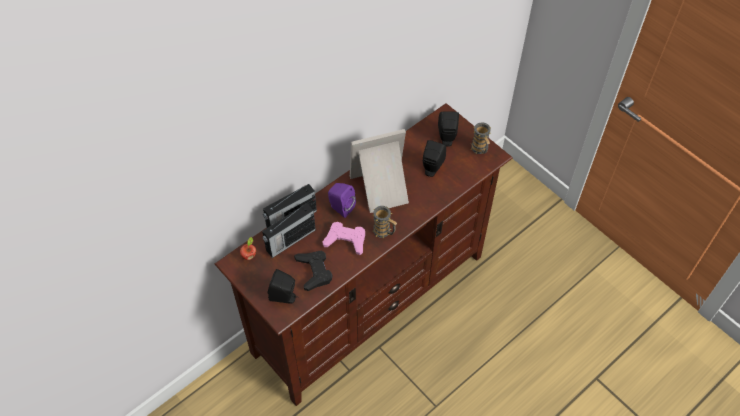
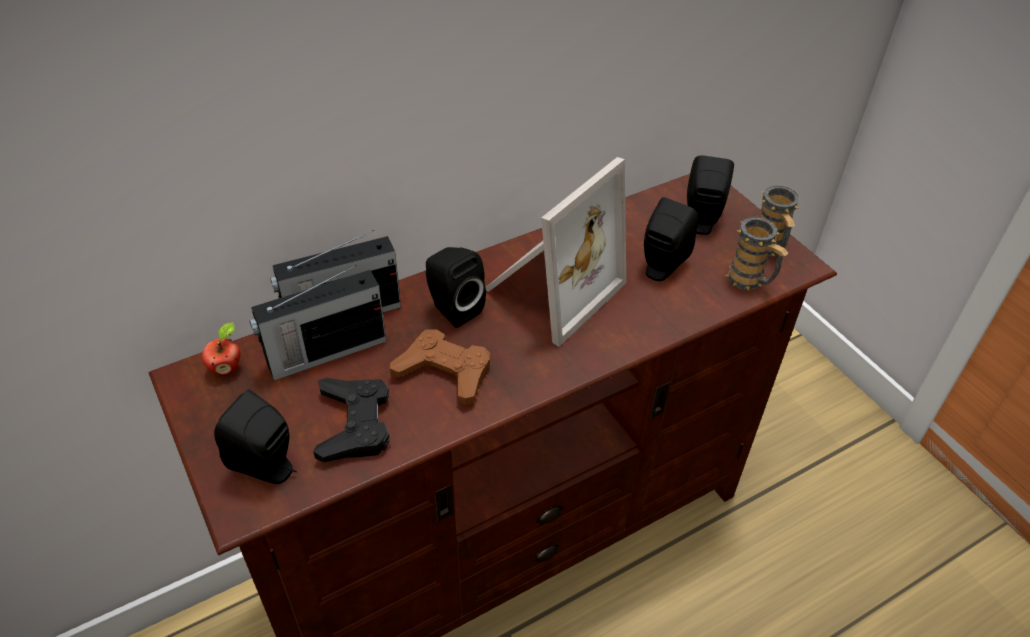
camera: 10 degrees right, 10 degrees down
pink game controller [322,222,365,255] -> brown game controller [390,329,490,405]
purple speaker [328,183,356,218] -> black speaker [426,247,486,328]
picture frame [350,129,409,213] -> picture frame turned 135 degrees clockwise [485,157,626,347]
mug [372,206,397,238] -> mug moved to [725,217,788,290]

